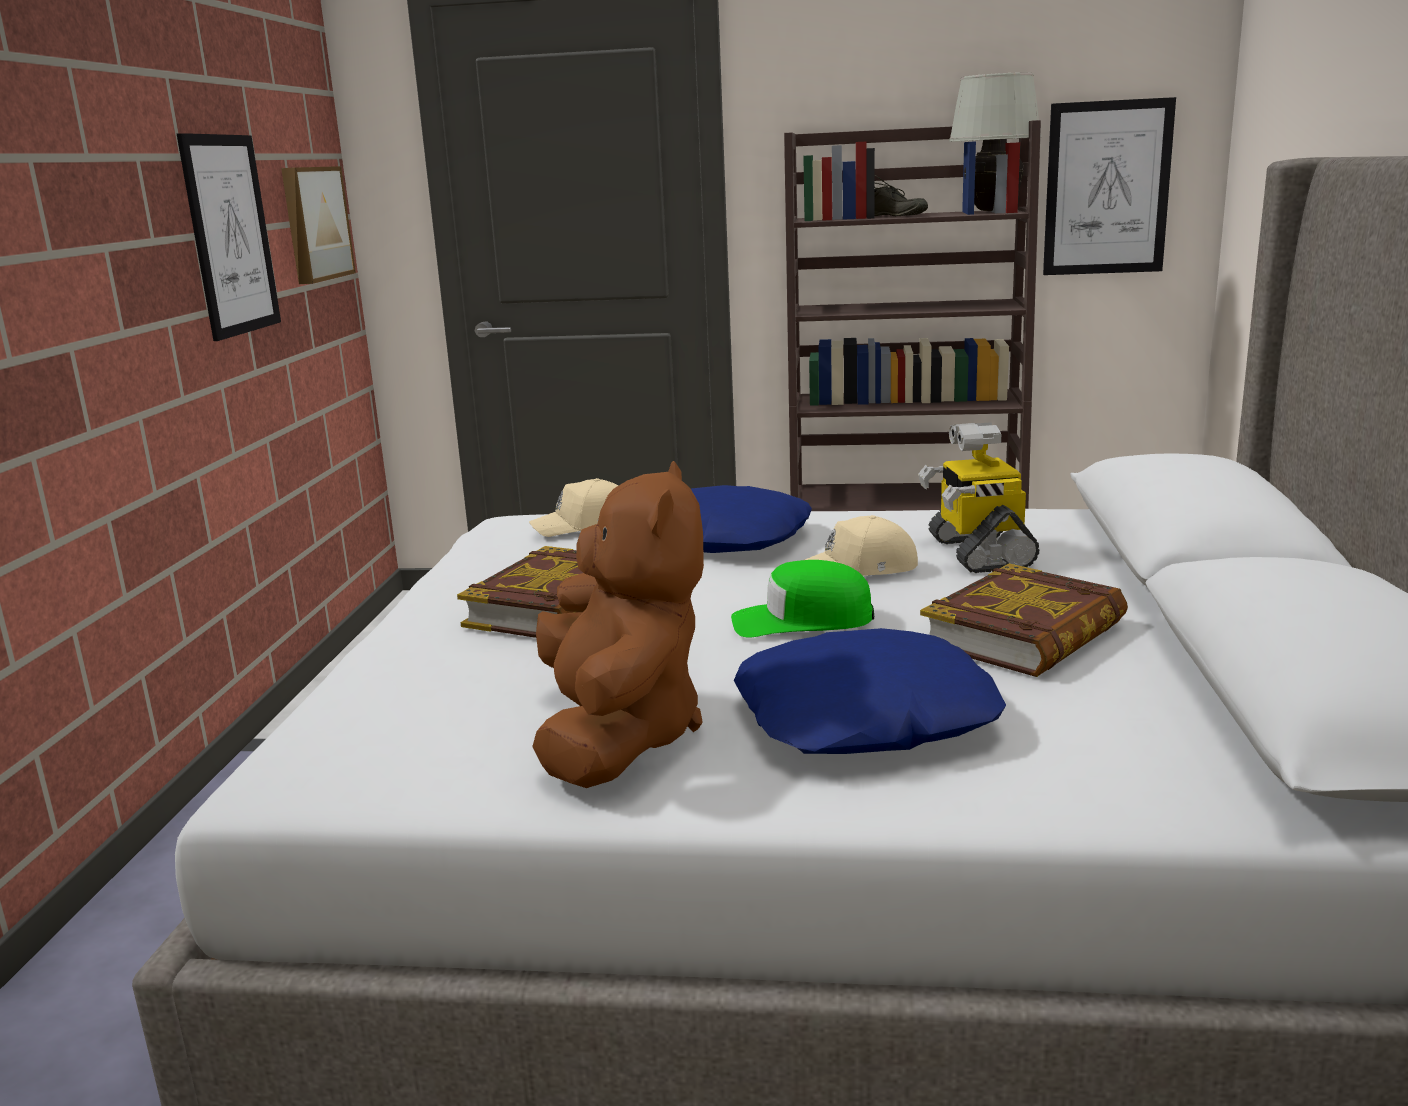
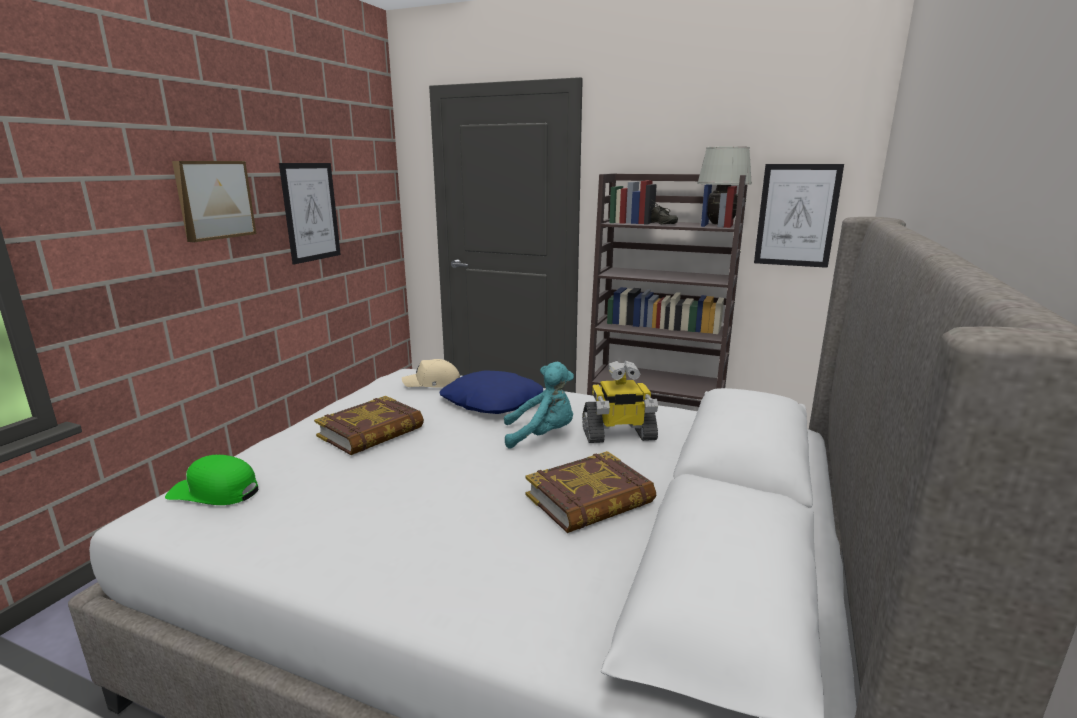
camera: 15 degrees right, 0 degrees up
picture [281,166,356,284] -> picture moved to [172,161,256,242]
brown plush toy [532,461,704,788] -> none
green cap [731,560,874,637] -> green cap moved to [165,455,259,505]
blue pillow [734,628,1006,754] -> none
beige cap [805,515,918,576] -> turquoise plush toy [504,362,574,449]
toy robot [918,422,1039,573] -> toy robot turned 105 degrees counterclockwise [582,360,658,443]

